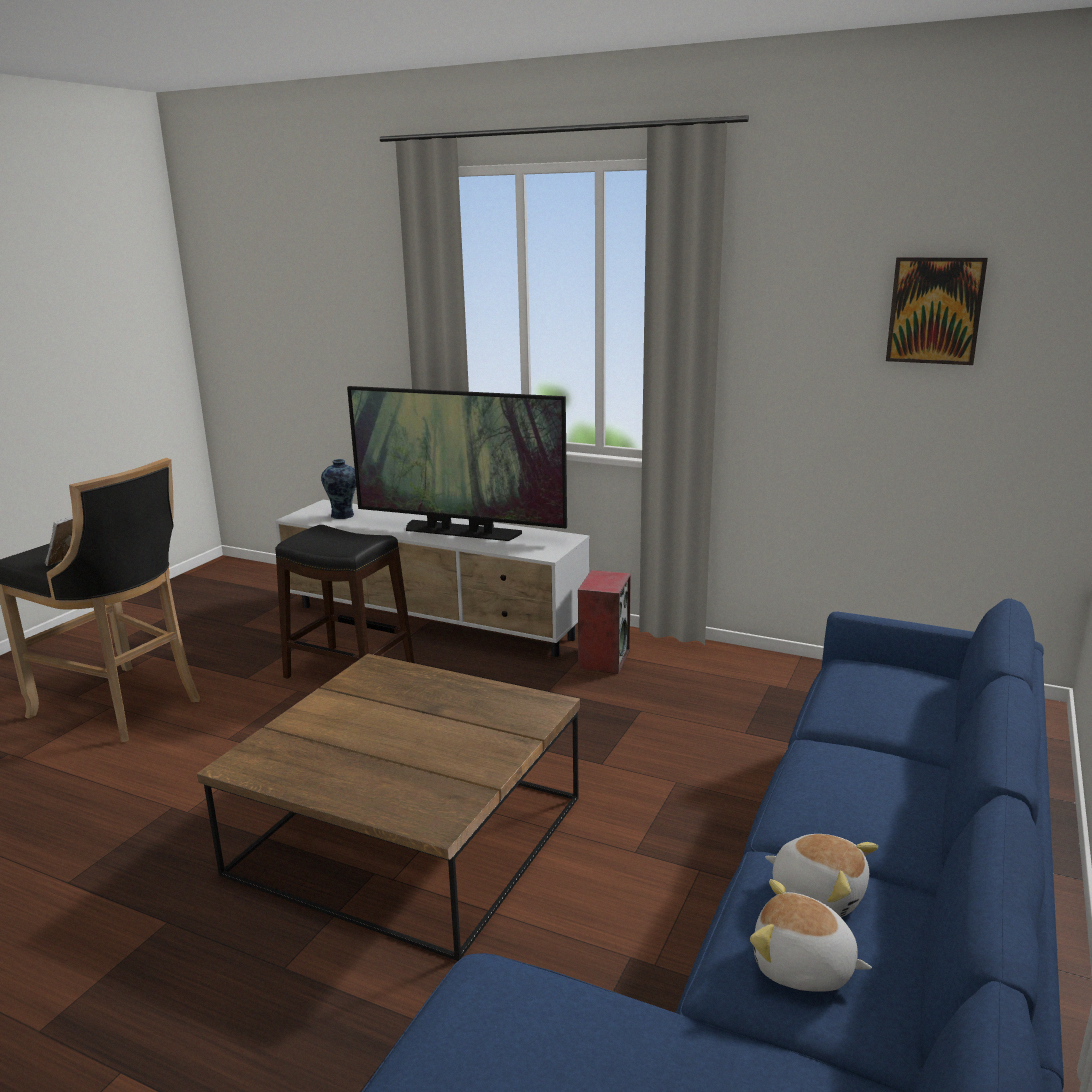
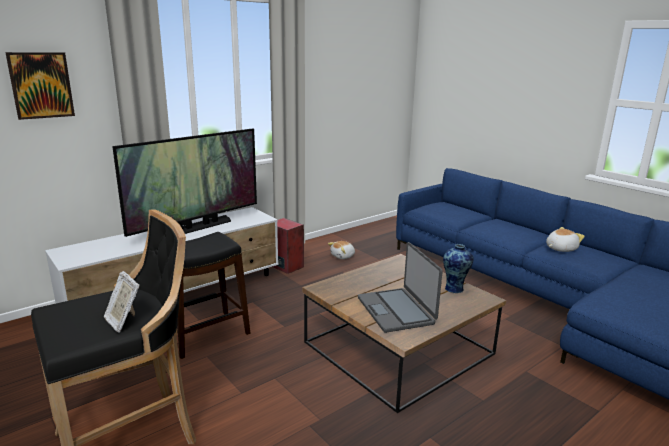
camera: 65 degrees left, 0 degrees up
vase [321,459,356,519] -> vase moved to [443,244,474,293]
plush toy [750,879,872,992] -> plush toy moved to [328,241,355,259]
picture [886,257,988,365] -> picture moved to [5,52,75,120]
none -> laptop [358,242,443,333]

